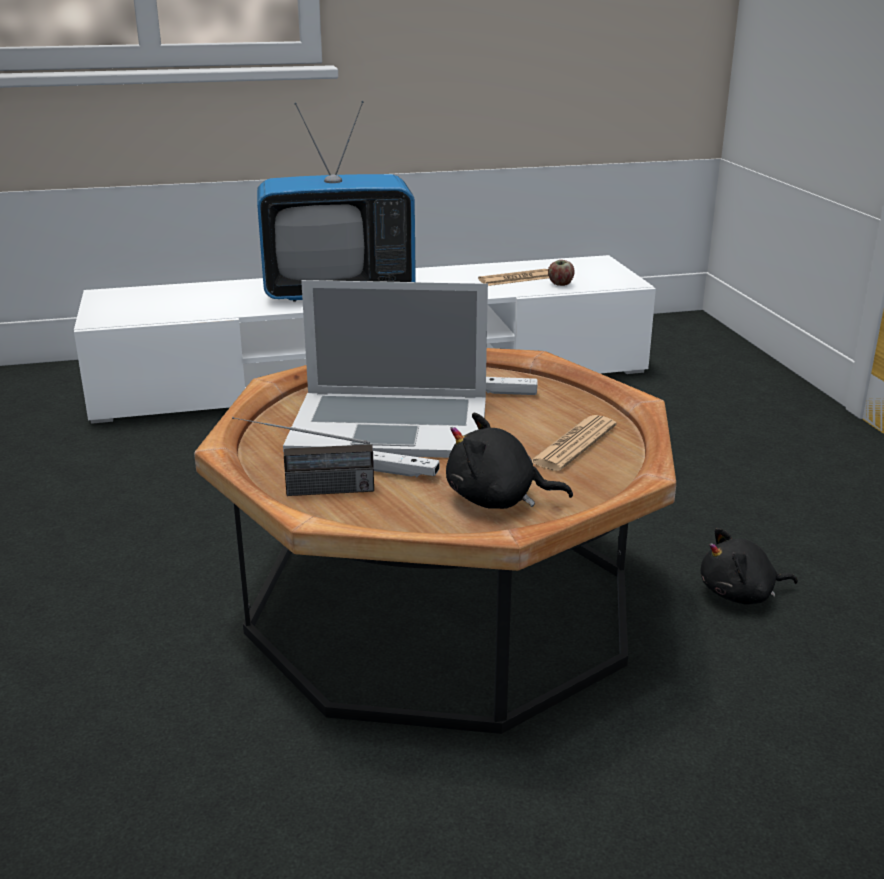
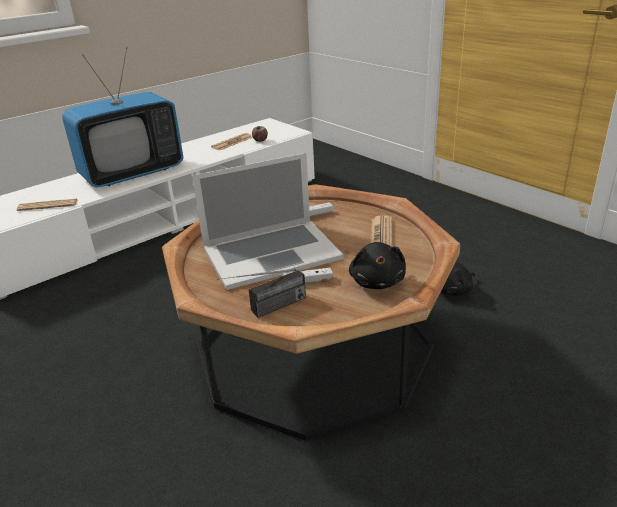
camera: 25 degrees left, 5 degrees up
black plush toy [446,413,573,509] -> black plush toy turned 75 degrees counterclockwise [349,242,406,289]
none -> newspaper [17,198,78,211]

